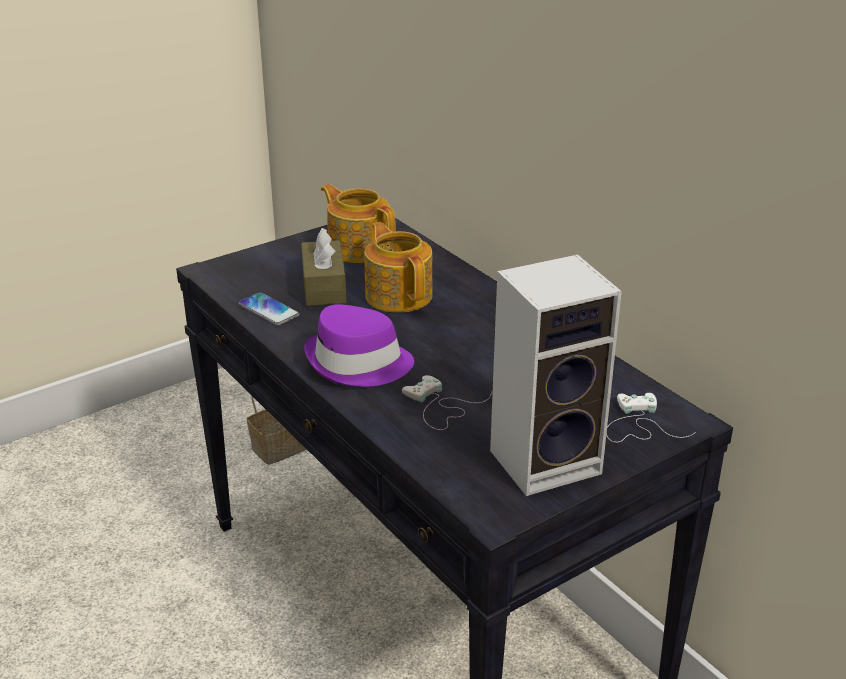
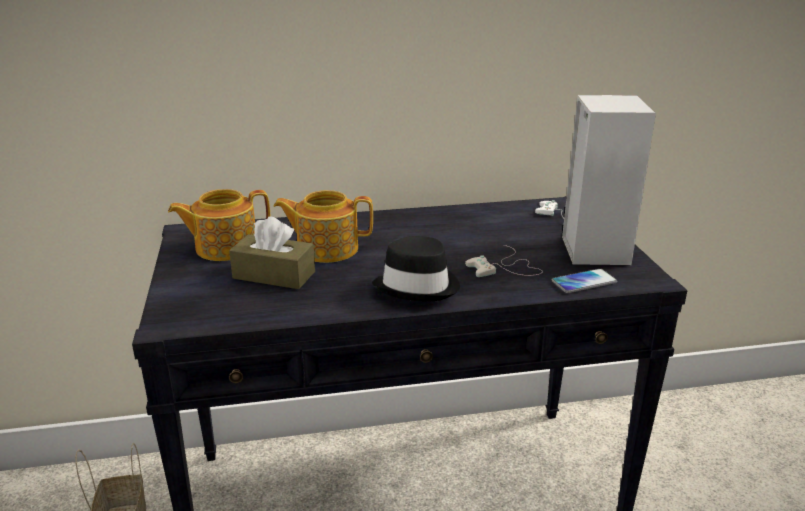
camera: 65 degrees left, 5 degrees down
phone [238,292,299,326] -> phone moved to [552,269,617,293]
purple hat [304,304,414,387] -> black hat [372,236,460,301]

